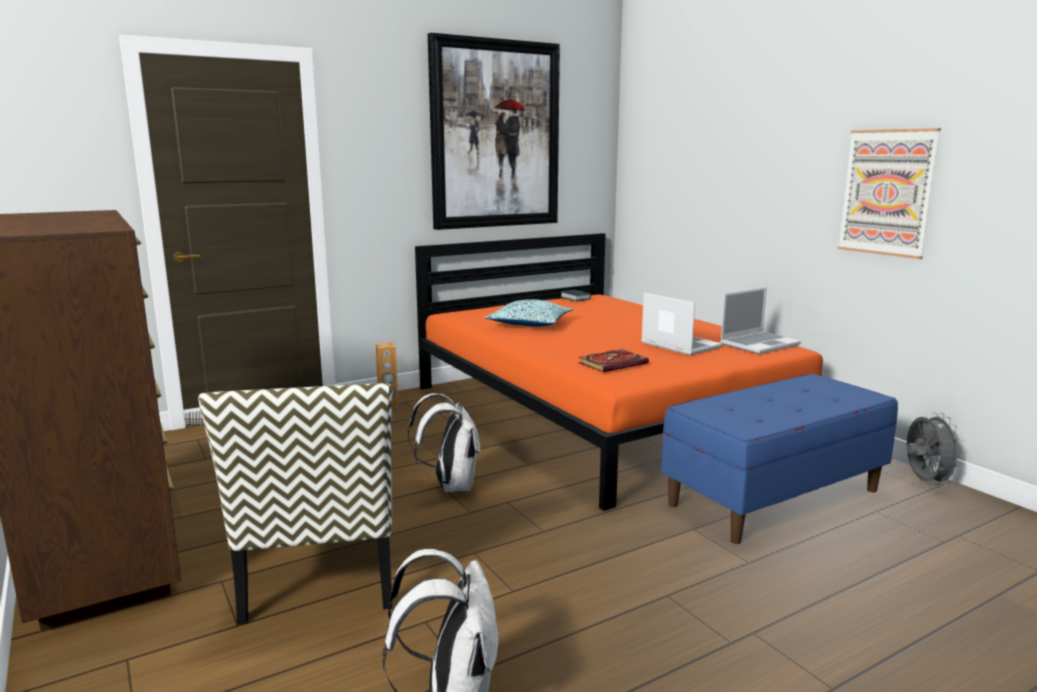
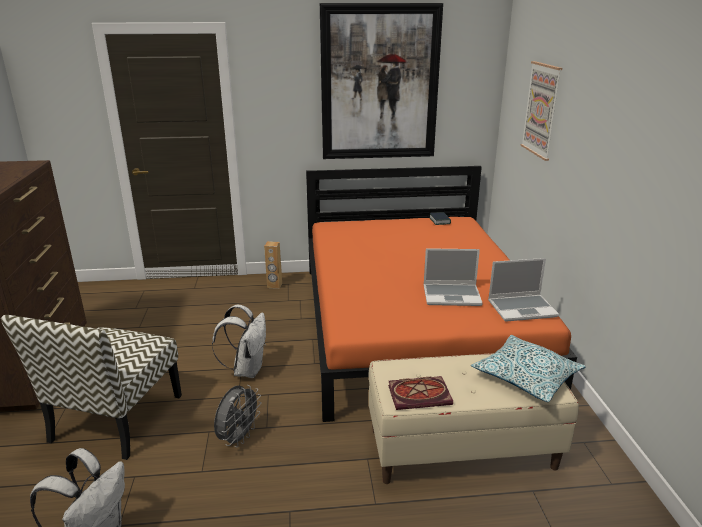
camera: 25 degrees right, 10 degrees up
pillow [484,299,573,327] -> pillow moved to [471,335,586,402]
book [579,349,649,372] -> book moved to [388,376,453,410]
laptop [641,293,722,355] -> laptop turned 105 degrees clockwise [424,248,483,306]
blue bench [661,374,898,544] -> beige bench [369,353,579,484]
picture [838,128,941,259] -> picture moved to [520,61,562,161]
grey fan [907,413,963,486] -> grey fan moved to [214,385,261,447]

